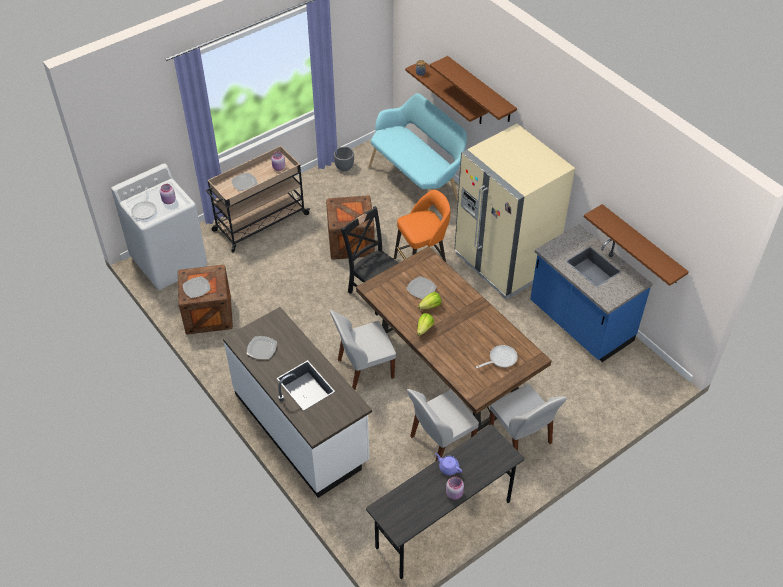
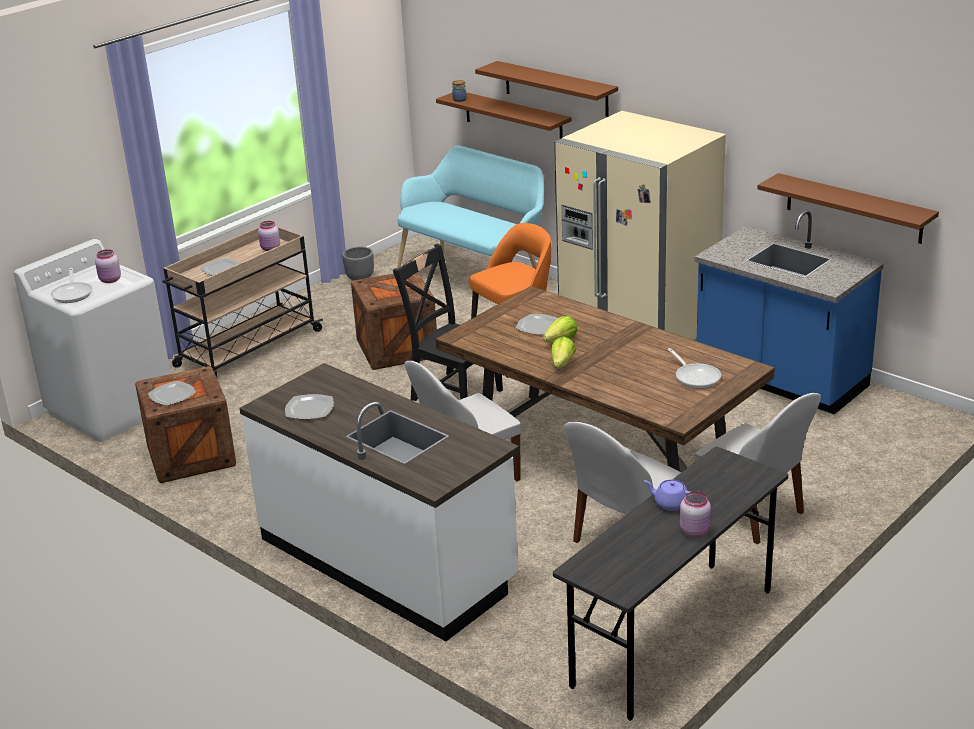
camera: 10 degrees left, 20 degrees down
frying pan [476,345,518,368] -> frying pan turned 105 degrees clockwise [668,348,721,389]

